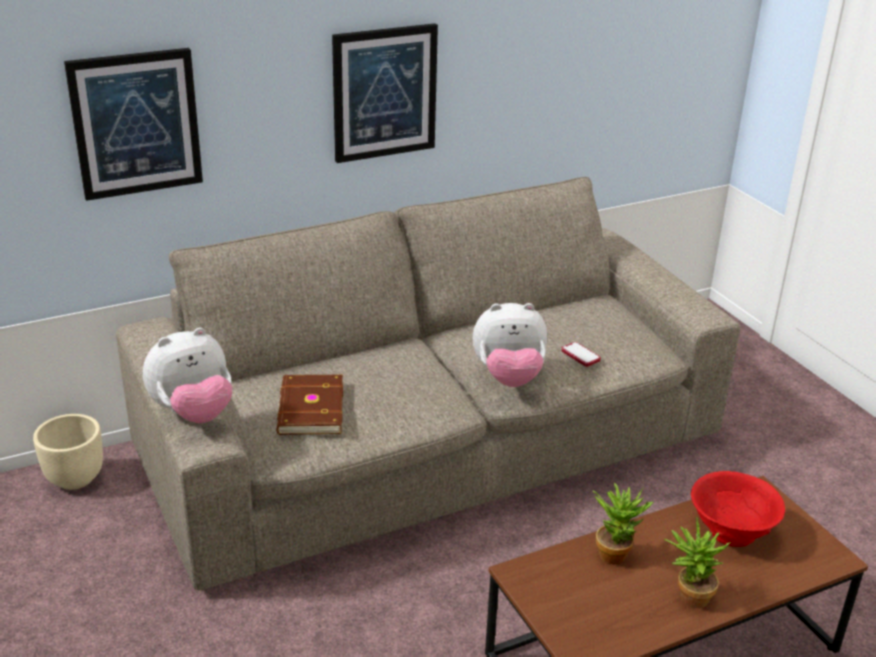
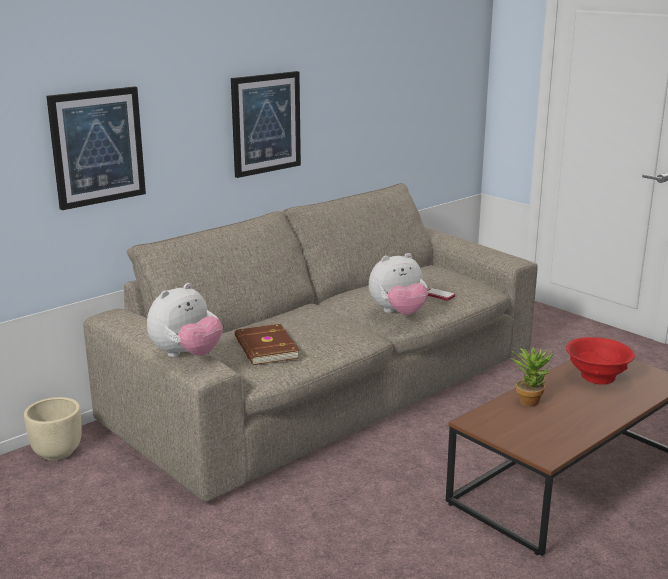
camera: 15 degrees left, 10 degrees down
potted plant [664,518,731,608] -> none

